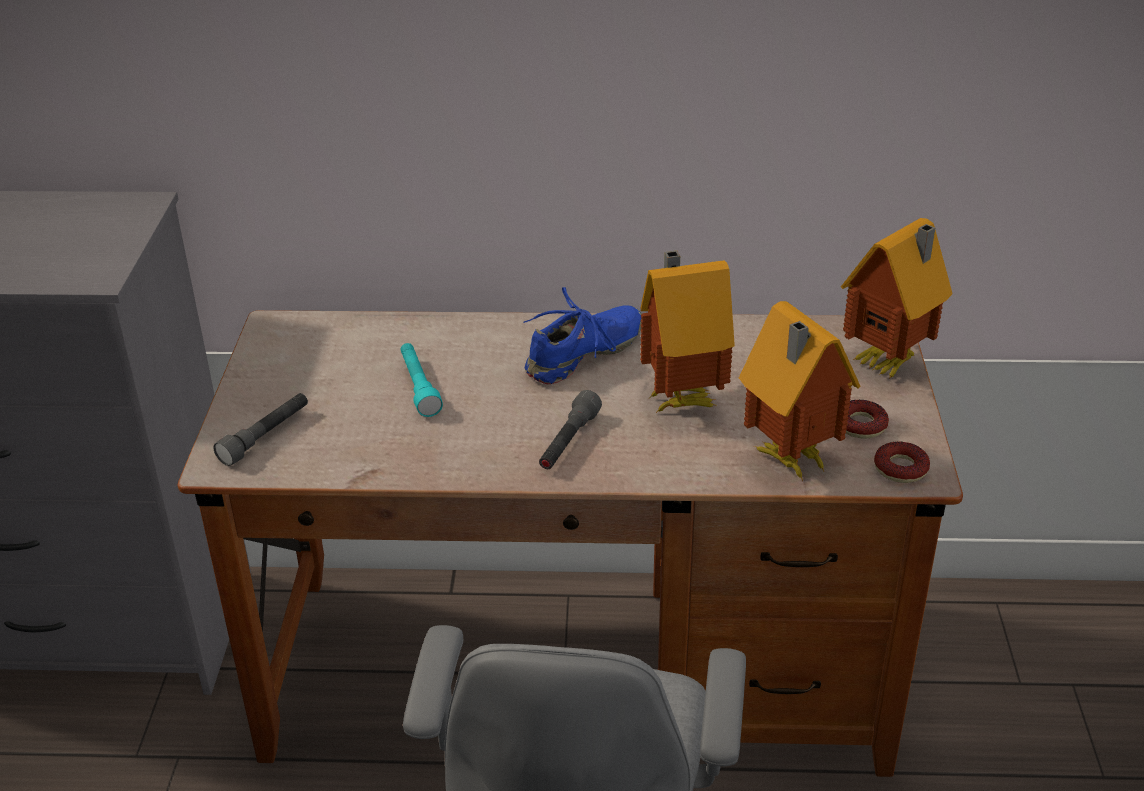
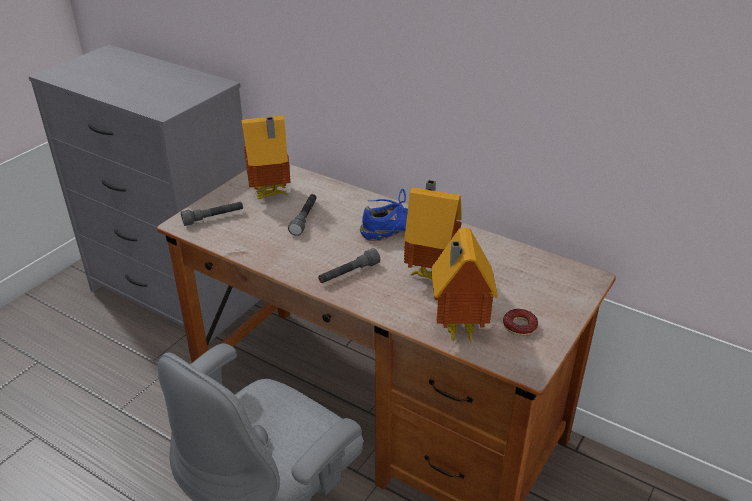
camera: 30 degrees right, 0 degrees up
turquoise flashlight [401,343,443,417] -> grey flashlight [288,194,317,236]
toy house [841,218,953,379] -> toy house moved to [241,116,291,199]
donut [874,441,930,483] -> none

